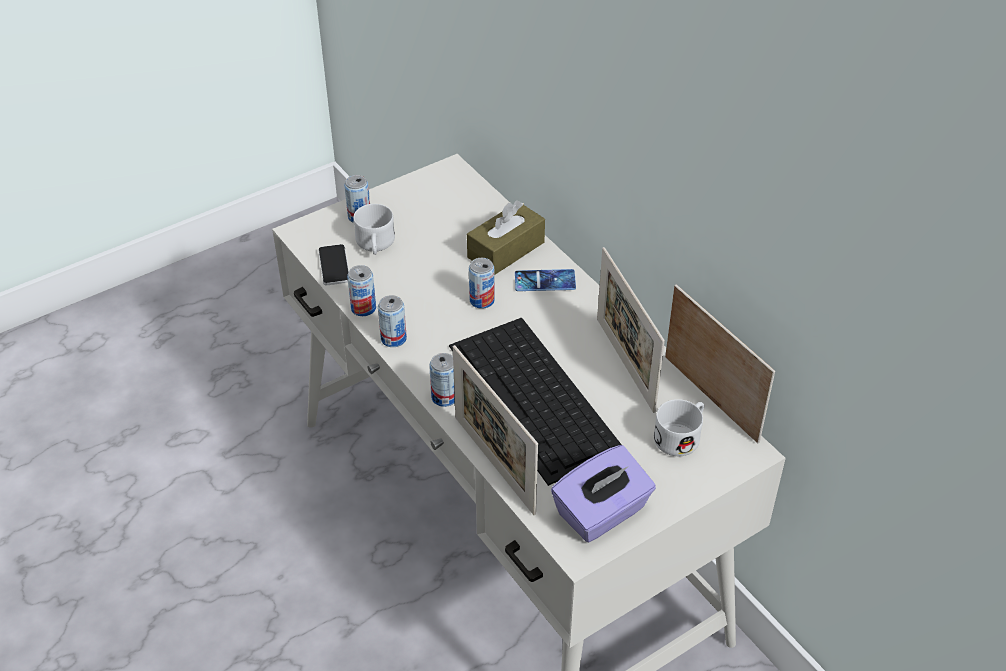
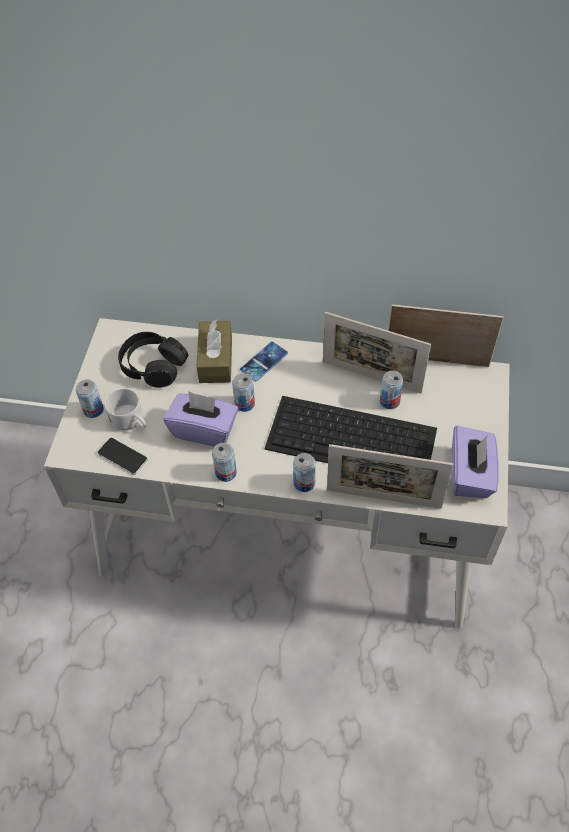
camera: 45 degrees left, 10 degrees up
can [347,265,376,316] -> can moved to [380,371,403,409]
white mug [654,399,704,456] -> none
none -> black headphones [118,332,188,388]
none -> purple tissue box [164,392,239,447]

